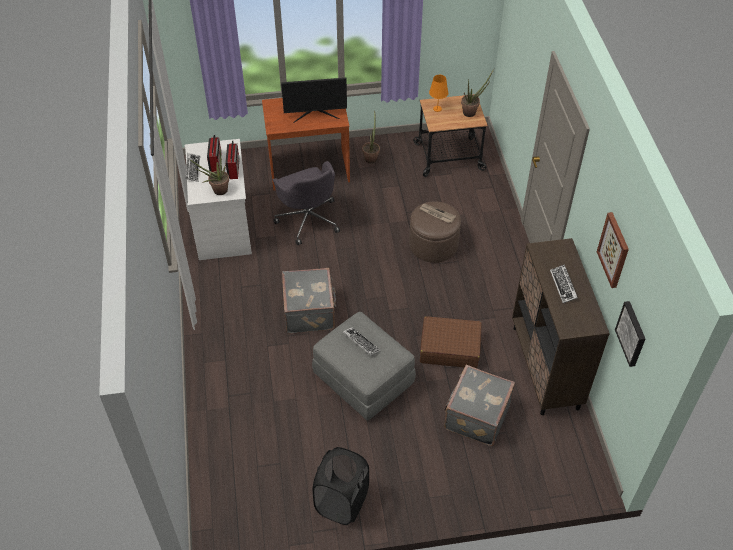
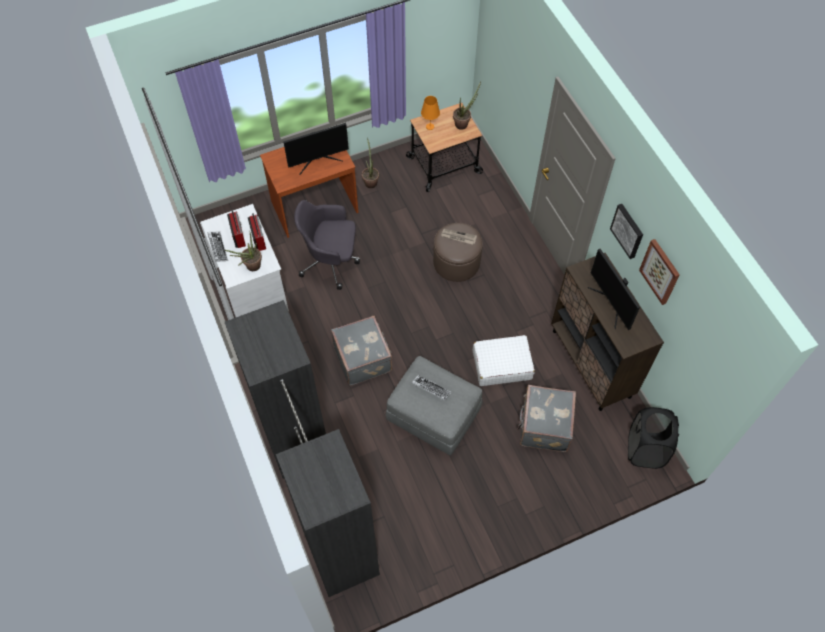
camera: 15 degrees left, 10 degrees up
grey office chair [272,161,340,245] -> grey office chair turned 135 degrees clockwise [294,200,360,290]
black laundry basket [313,447,369,525] -> black laundry basket moved to [628,407,679,469]
brown suitcase [420,316,482,368] -> white suitcase [473,335,535,386]
keyboard [550,264,578,303] -> monitor [588,249,640,330]
picture [615,301,645,367] -> picture moved to [610,204,643,259]
none -> black wardrobe [225,300,380,597]

